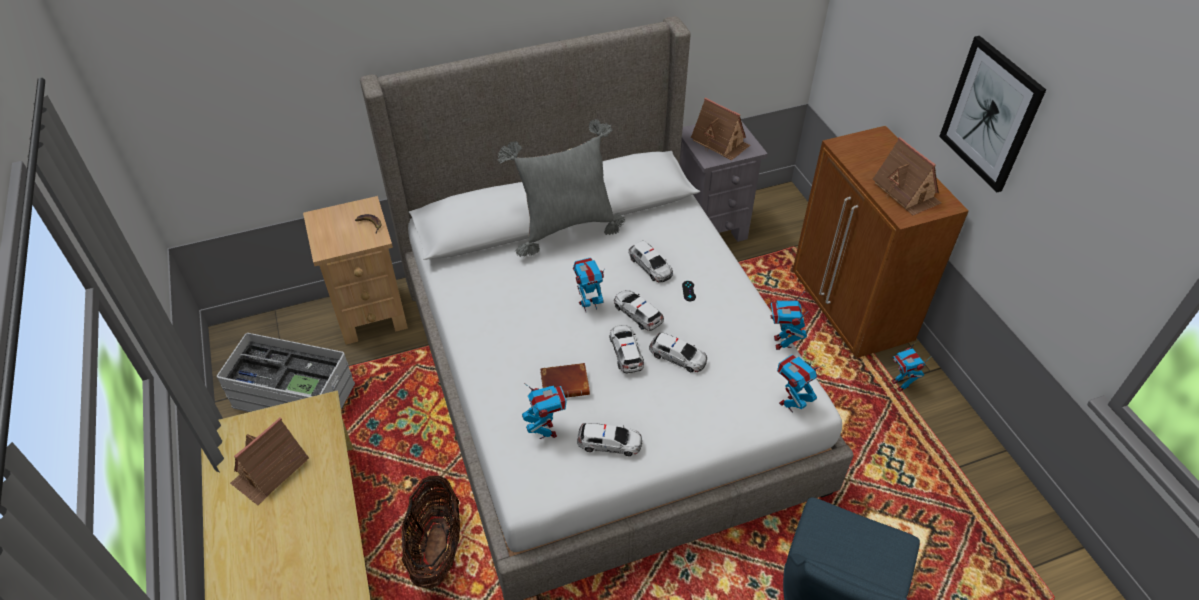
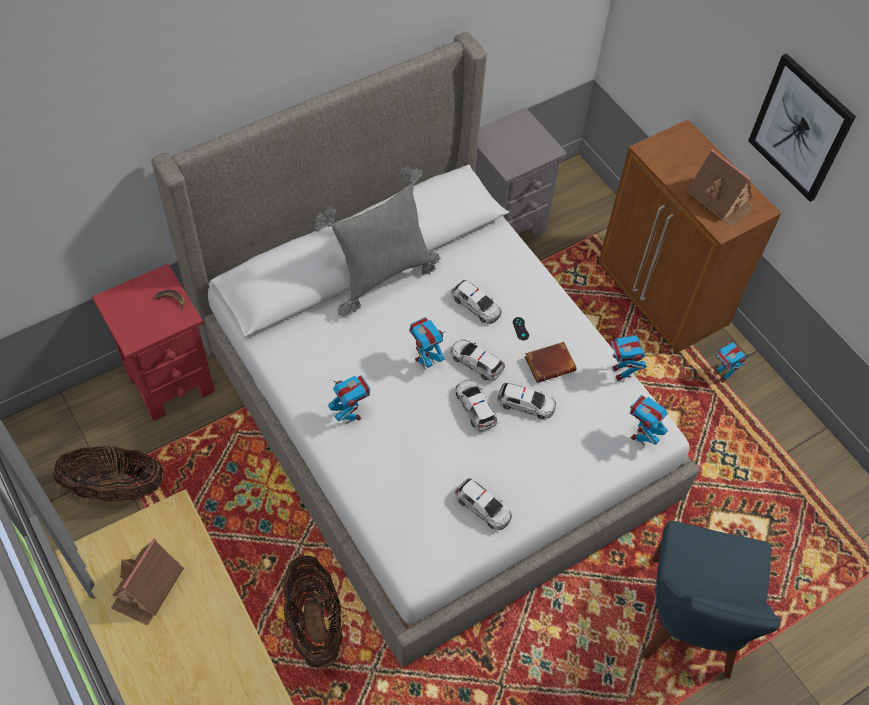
camera: 15 degrees left, 10 degrees up
grey storage box [217,333,355,412] -> basket [53,446,164,502]
beige nightstand [303,196,408,345] -> red nightstand [92,264,215,421]
toy robot [522,383,567,439] -> toy robot moved to [328,375,370,424]
brown book [540,363,590,398] -> brown book moved to [525,342,576,383]
toy car [577,423,642,456] -> toy car turned 45 degrees clockwise [455,478,512,530]
toy house [691,97,750,160] -> none

